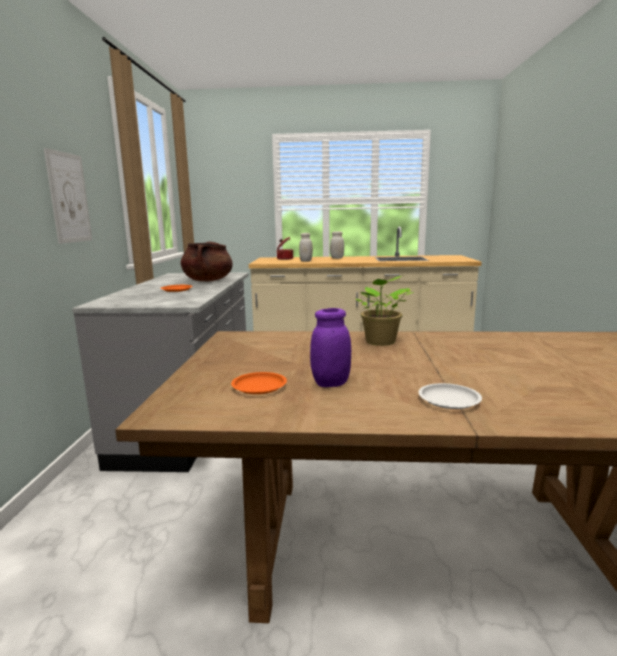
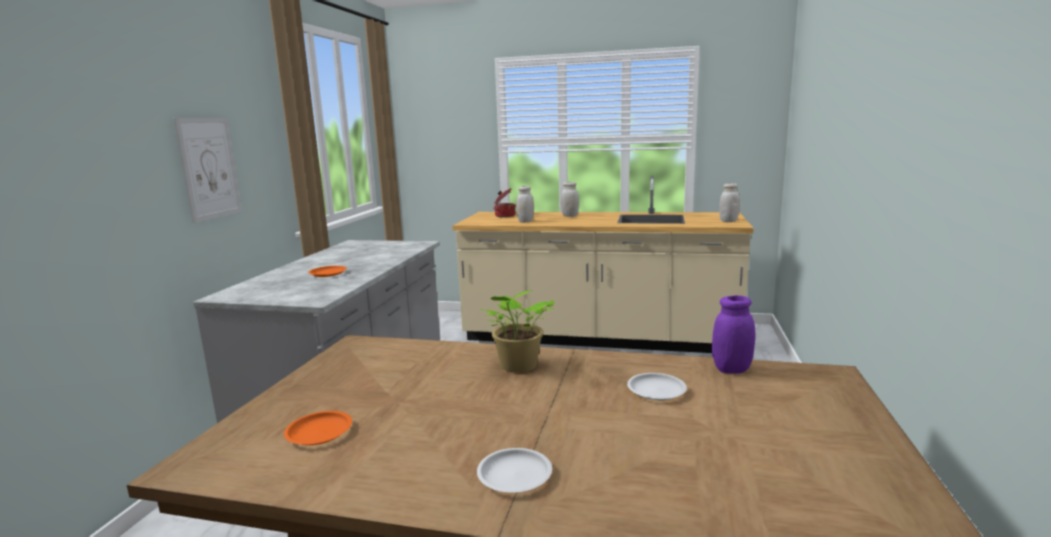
camera: 10 degrees right, 0 degrees up
brown cooking pot [181,241,233,281] -> none
purple jar [310,308,351,387] -> purple jar moved to [712,295,755,373]
none -> white plate [627,373,687,400]
none -> white jar [719,183,740,222]

